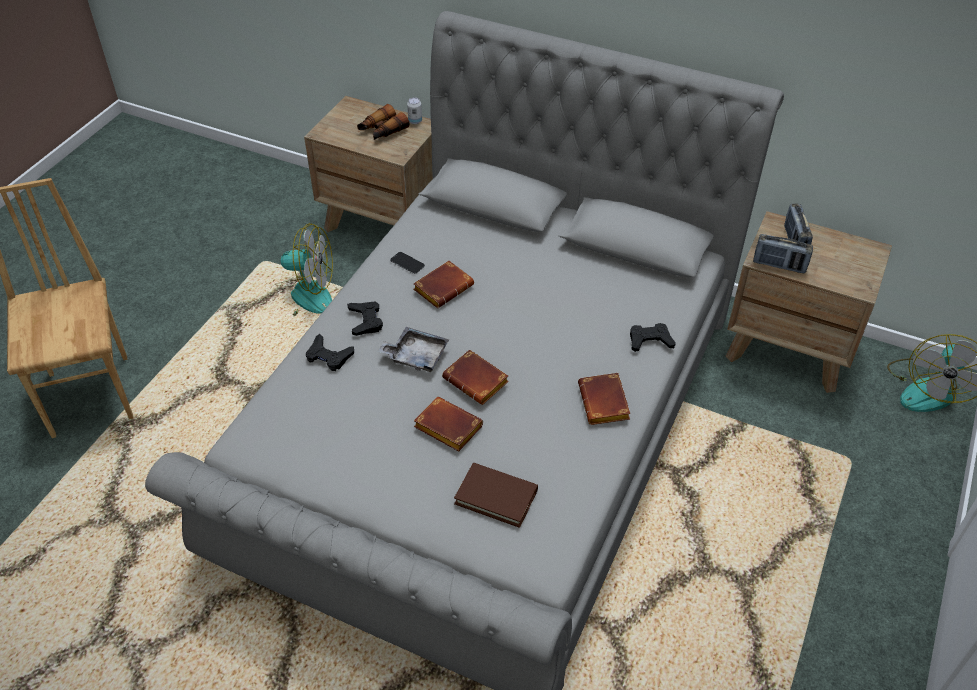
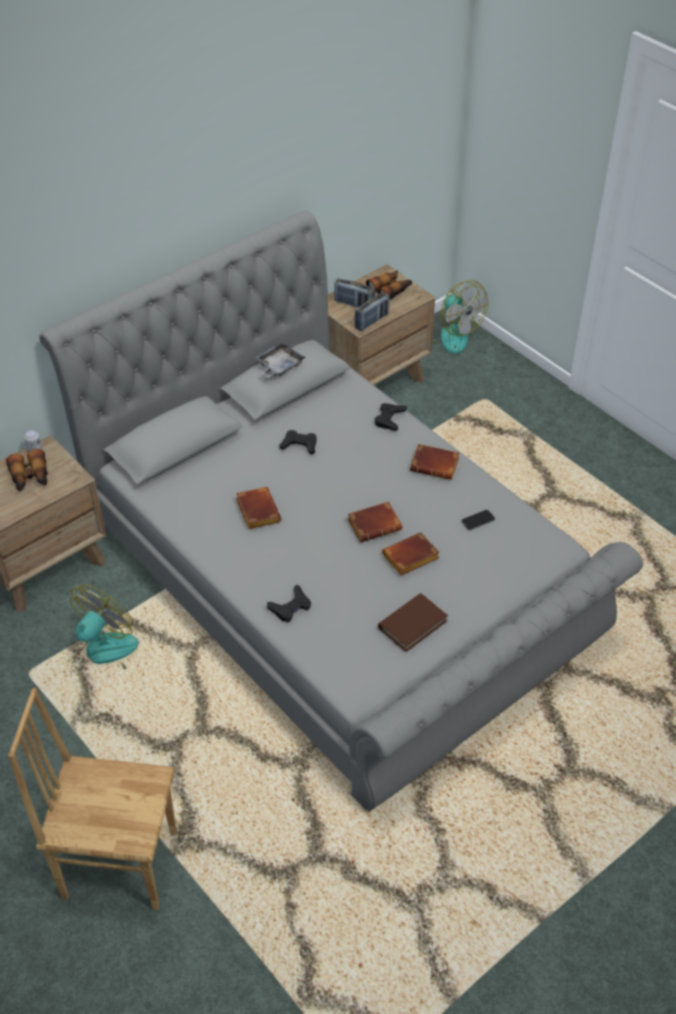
camera: 65 degrees left, 0 degrees up
black game controller [347,301,383,336] -> black game controller moved to [279,430,317,454]
grey tray [378,327,449,372] -> grey tray moved to [254,342,305,378]
phone [390,252,425,274] -> phone moved to [461,510,495,530]
brown book [454,463,538,528] -> brown book moved to [378,593,448,652]
none -> binoculars [366,270,412,299]

